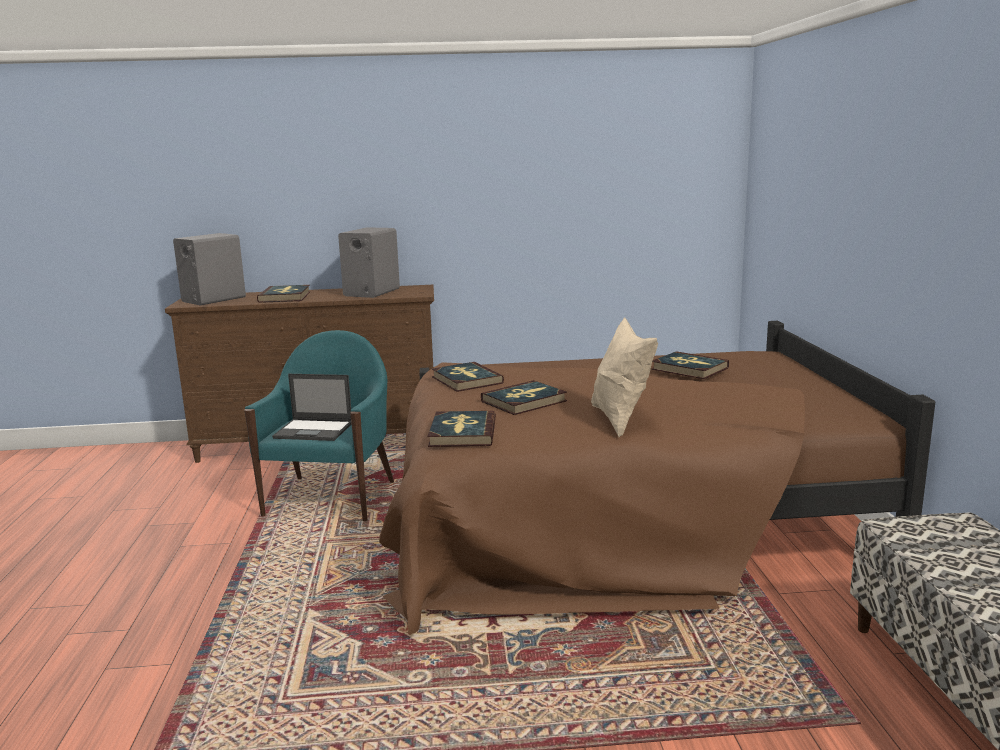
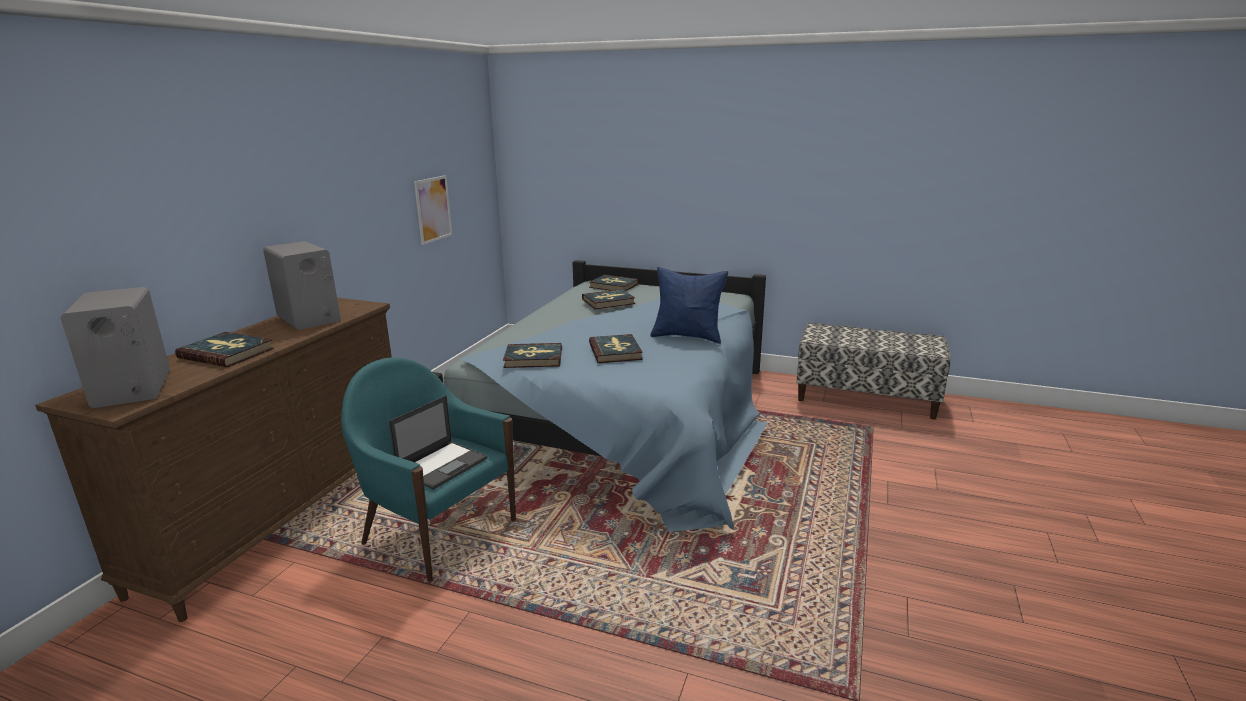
camera: 65 degrees left, 5 degrees up
brown bed [379,321,935,635] -> blue bed [433,260,767,532]
book [428,411,496,447] -> book moved to [589,275,639,291]
beige pillow [591,317,658,437] -> blue pillow [651,267,728,344]
none -> picture [414,175,452,245]

